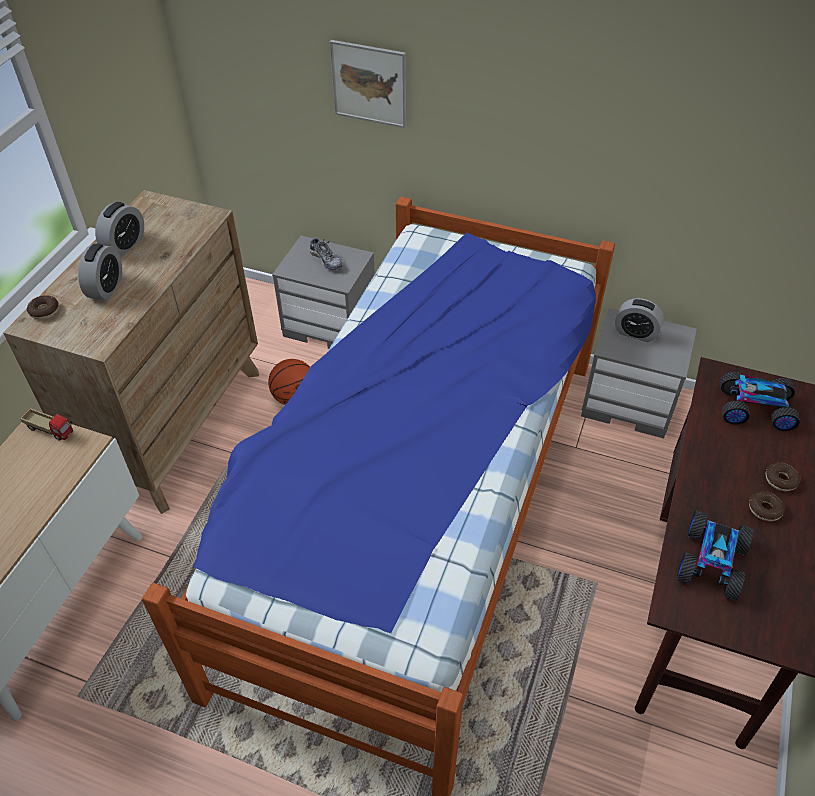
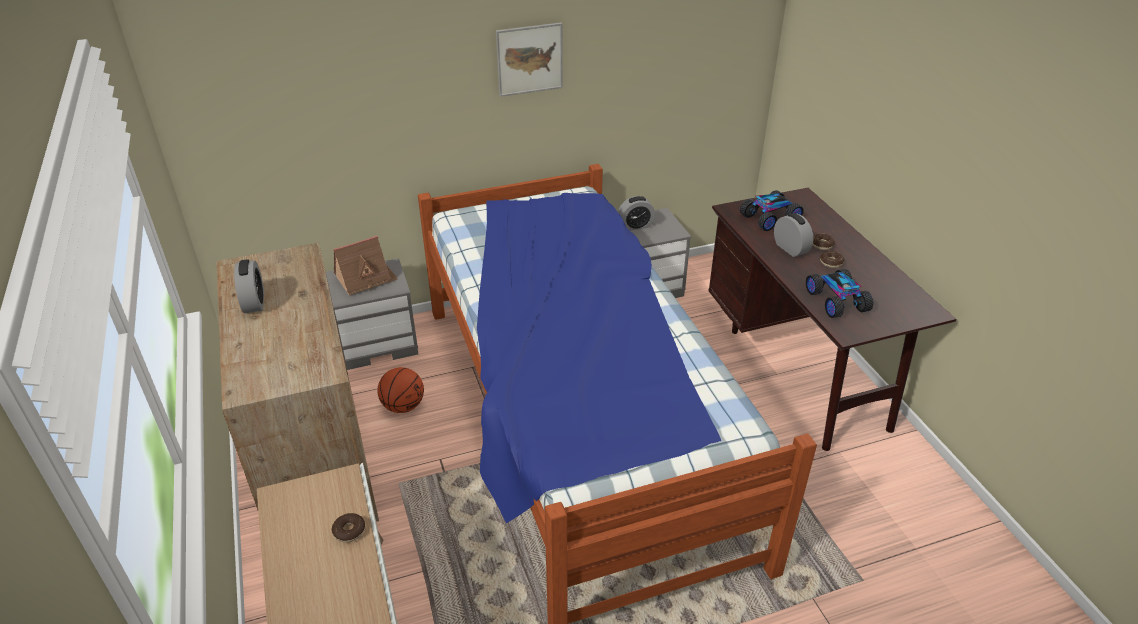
camera: 40 degrees left, 10 degrees down
toy truck [20,408,73,441] -> none
donut [27,295,59,320] -> donut moved to [332,513,365,542]
alarm clock [78,244,122,300] -> alarm clock moved to [774,213,814,257]
shoe [310,238,343,271] -> toy house [333,236,398,296]
picture [330,40,406,128] -> picture moved to [496,22,563,97]

